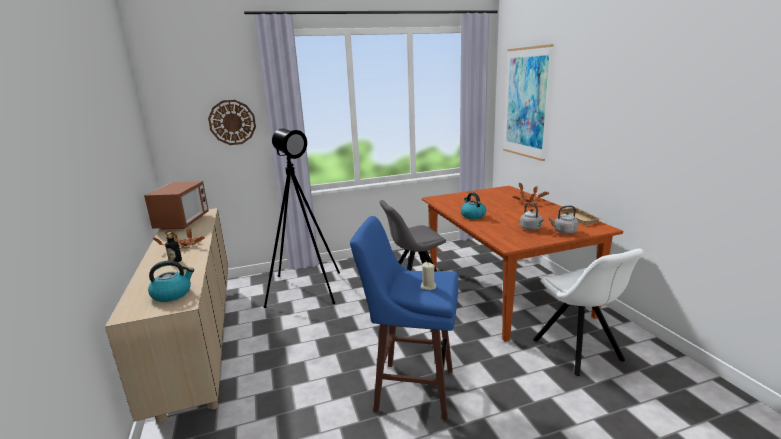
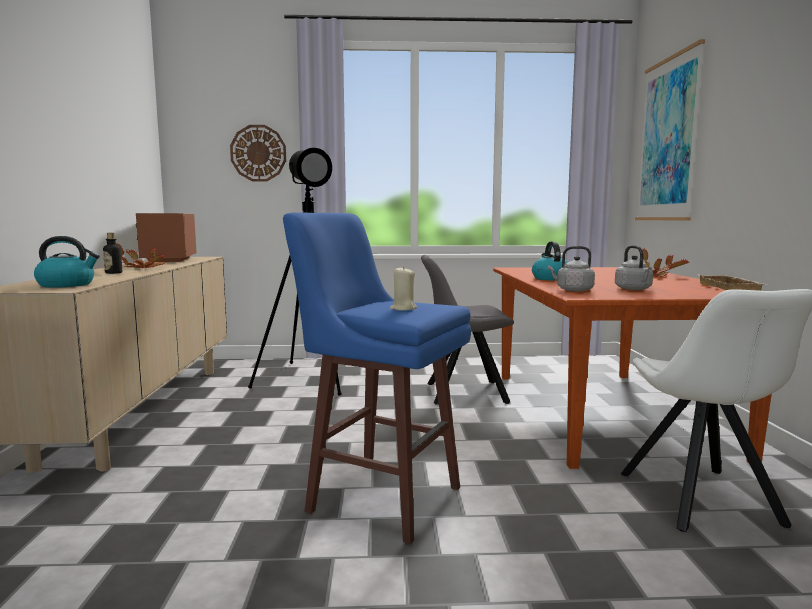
camera: 15 degrees right, 10 degrees down
microwave [144,181,209,230] -> microwave turned 150 degrees clockwise [135,213,197,262]
grey kettle [549,205,578,234] -> grey kettle moved to [547,246,595,292]

